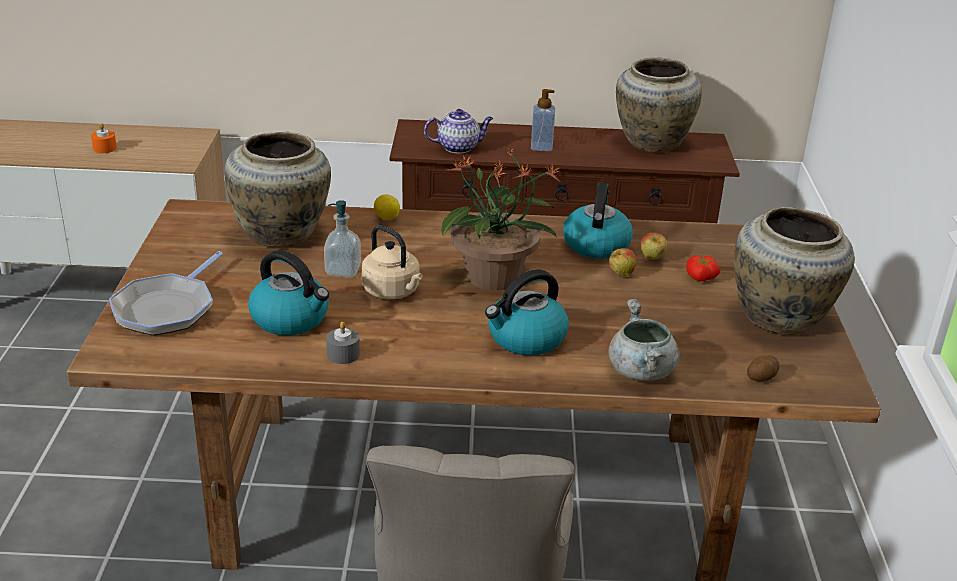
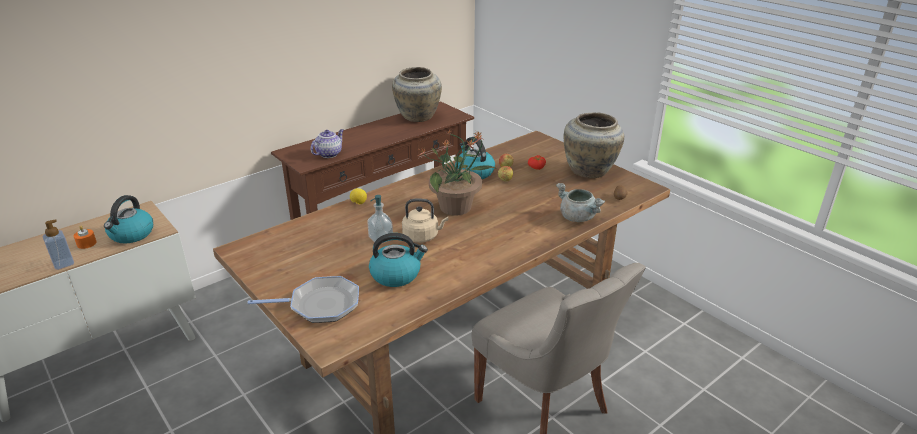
camera: 40 degrees left, 0 degrees up
frying pan [109,251,223,336] -> frying pan turned 75 degrees counterclockwise [248,276,359,323]
beige vase [224,132,331,247] -> none
grey candle [326,322,360,364] -> none
kettle [485,269,568,356] -> kettle moved to [104,195,153,243]
soap dispenser [531,89,555,151] -> soap dispenser moved to [43,219,74,270]

